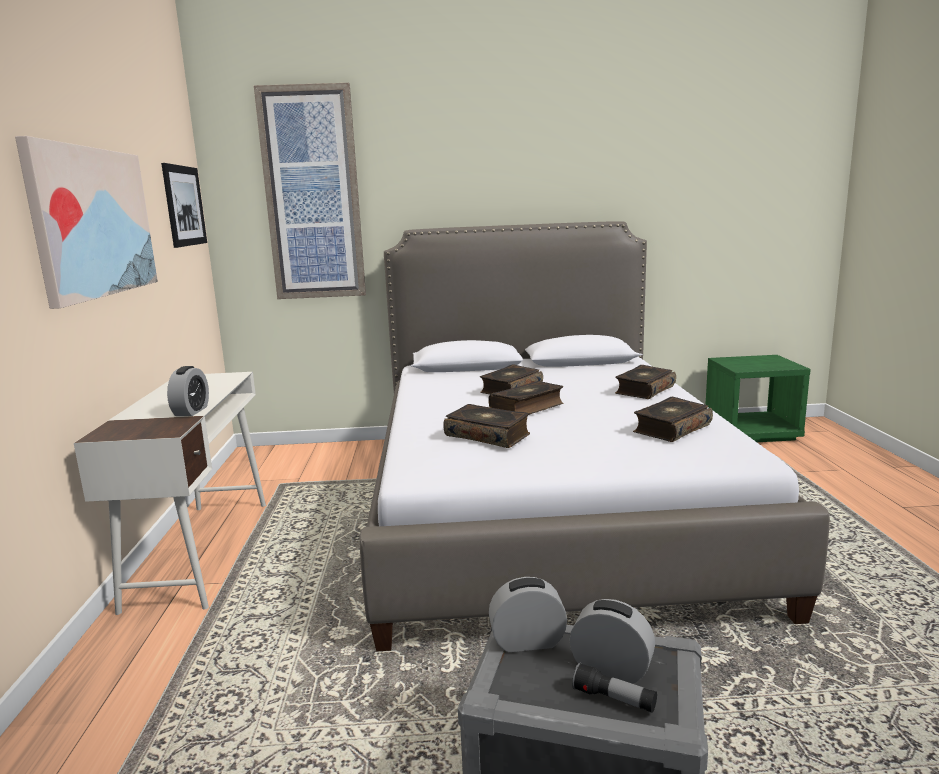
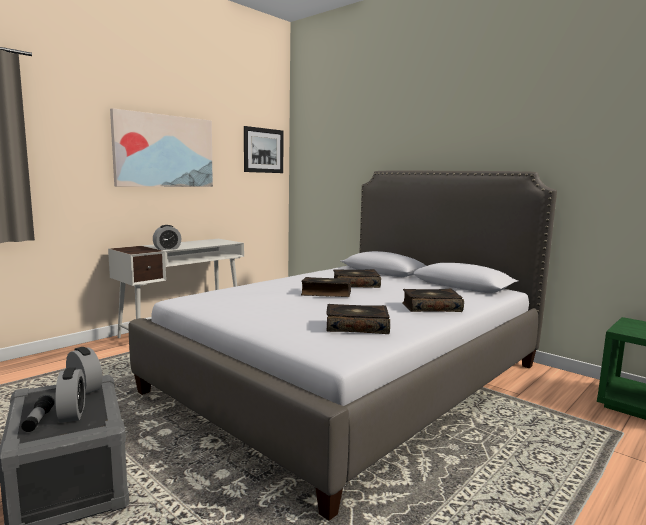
camera: 45 degrees right, 5 degrees down
picture [254,83,366,299] -> none
book [443,404,530,448] -> none

